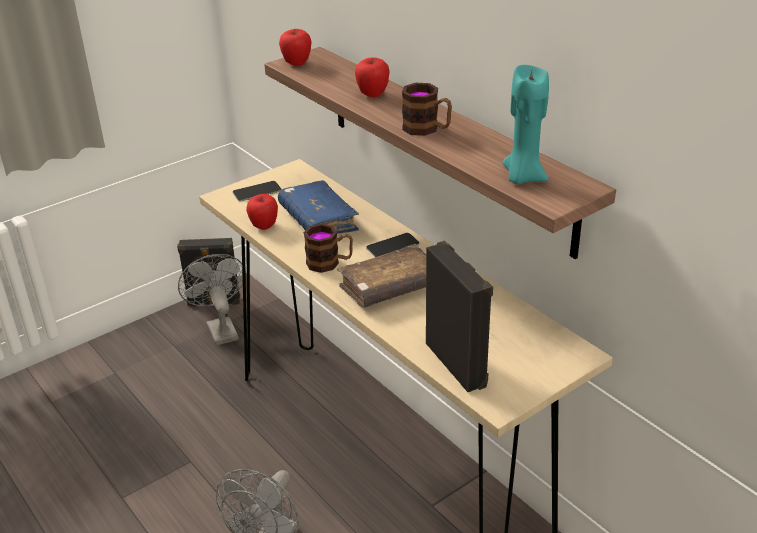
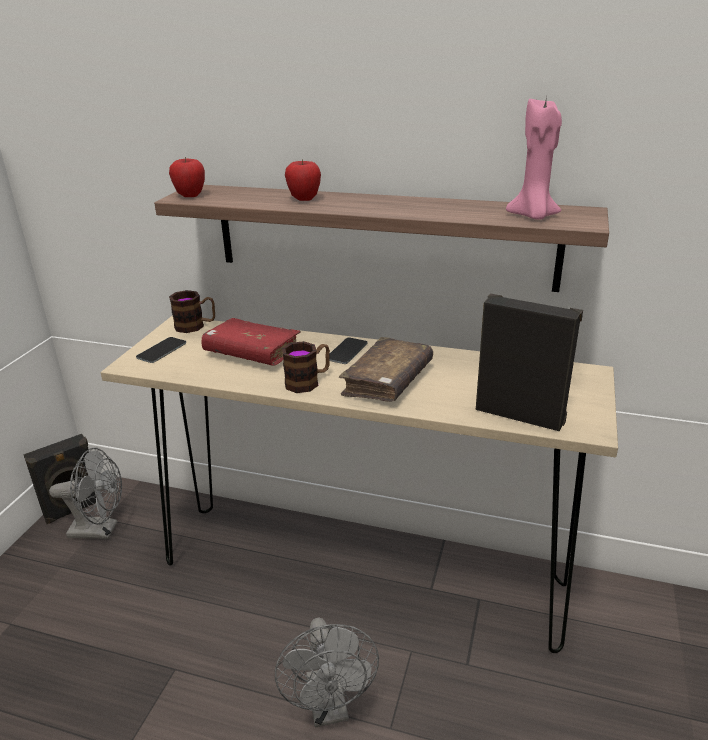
camera: 35 degrees left, 5 degrees down
grey fan [178,254,246,346] -> grey fan turned 150 degrees clockwise [49,448,122,539]
apple [246,194,278,230] -> none
blue book [278,180,359,234] -> red book [201,318,301,366]
mug [402,83,452,136] -> mug moved to [169,290,215,333]
turquoise candle [503,65,549,184] -> pink candle [506,96,562,220]

